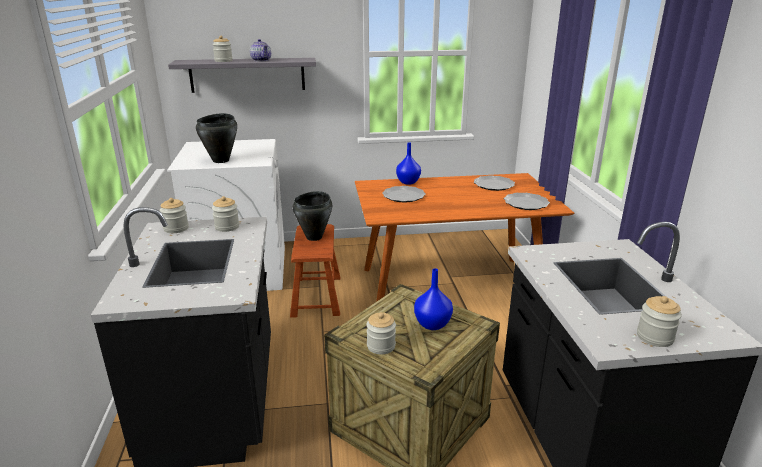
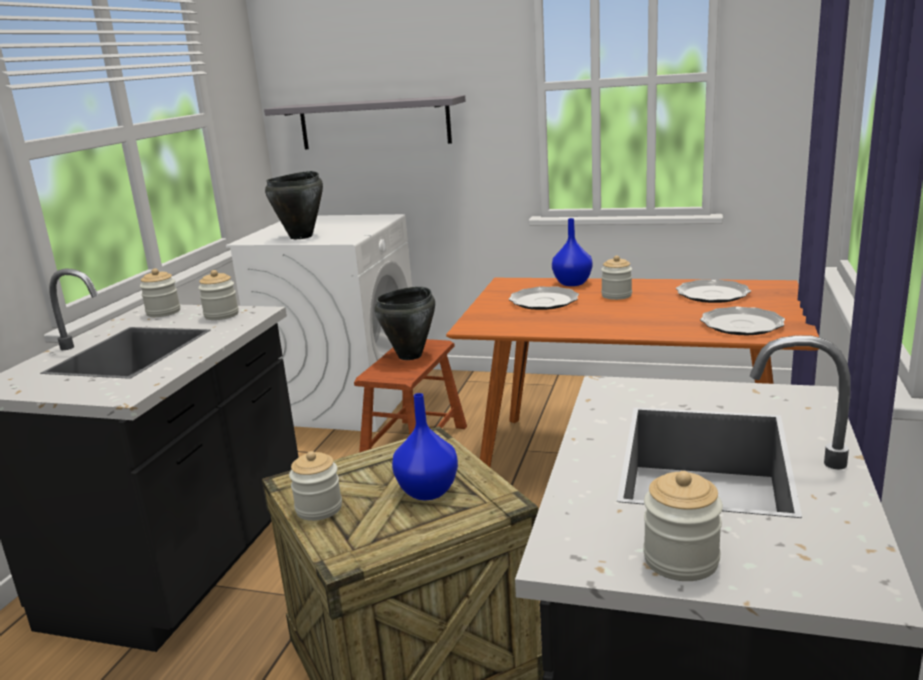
camera: 25 degrees right, 5 degrees down
jar [212,36,233,62] -> jar moved to [601,255,632,300]
teapot [250,39,271,62] -> none

